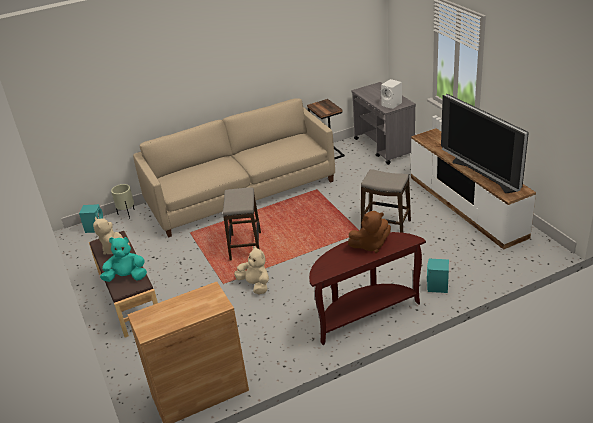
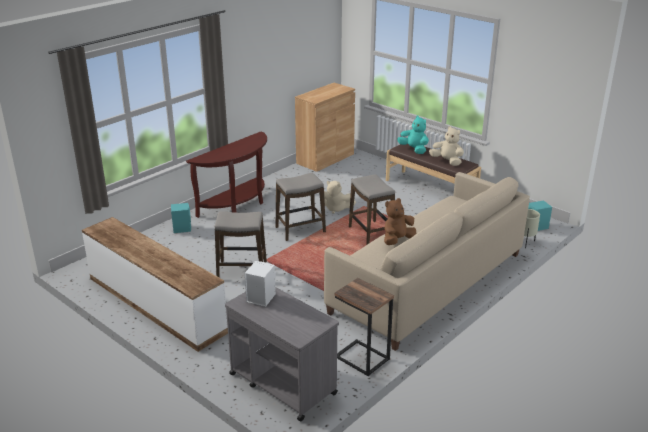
camera: 155 degrees right, 5 degrees down
turquoise plush toy [100,237,147,282] -> turquoise plush toy turned 105 degrees counterclockwise [397,116,429,154]
brown plush toy [348,211,391,253] -> brown plush toy moved to [384,198,416,245]
television [441,94,529,193] -> none
none -> stool [276,173,326,241]

